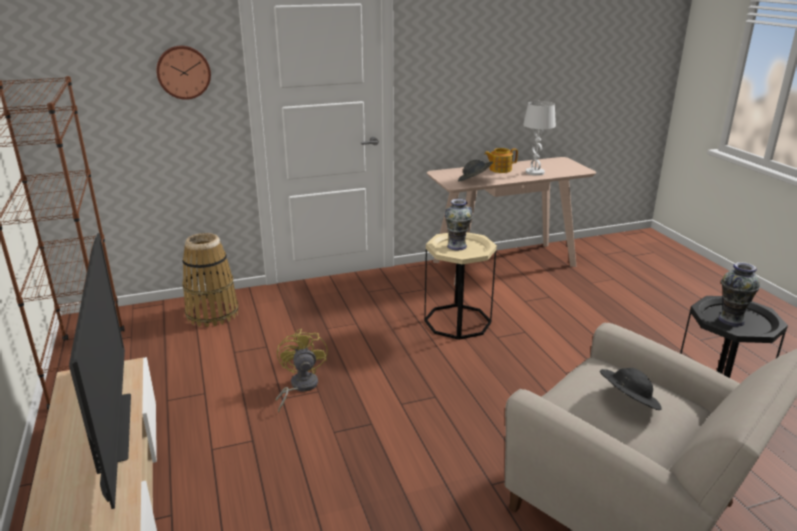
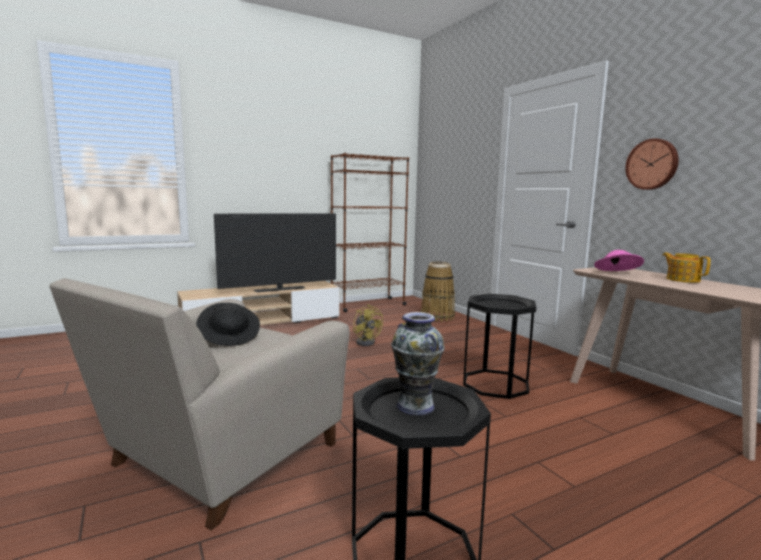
camera: 80 degrees right, 15 degrees down
wall clock [156,46,211,100] -> wall clock moved to [625,139,679,190]
yellow fan [276,328,328,413] -> yellow fan turned 75 degrees clockwise [353,304,383,346]
beige side table [424,232,497,340] -> black side table [463,294,536,399]
vase [445,199,473,250] -> none
grey hat [458,160,493,181] -> pink hat [594,250,644,271]
white table lamp [523,101,556,176] -> none

